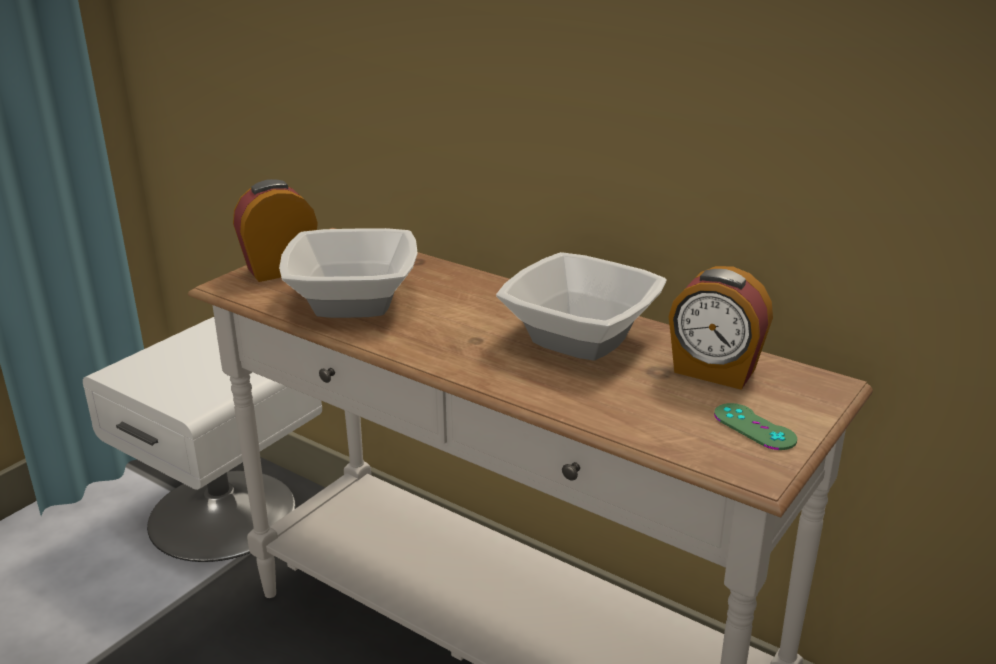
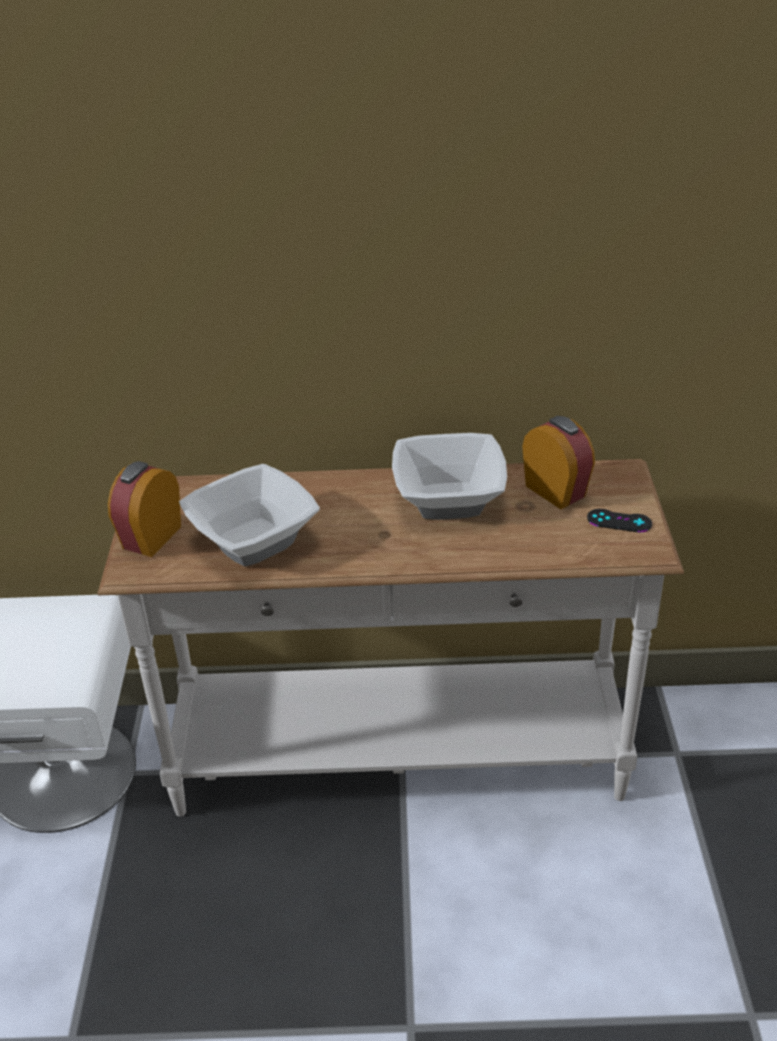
camera: 35 degrees left, 10 degrees up
alarm clock [668,266,773,390] -> alarm clock turned 120 degrees counterclockwise [522,416,595,509]
green game controller [714,403,797,450] -> black game controller [587,509,652,532]

